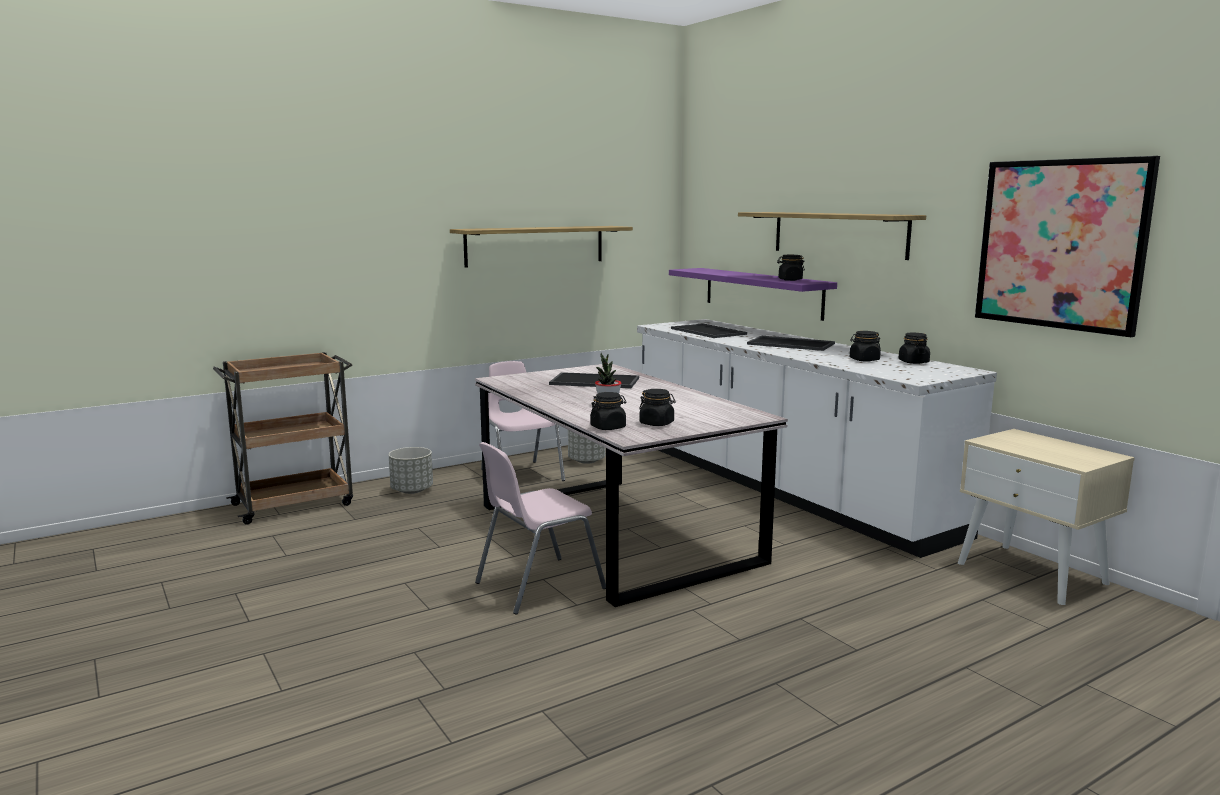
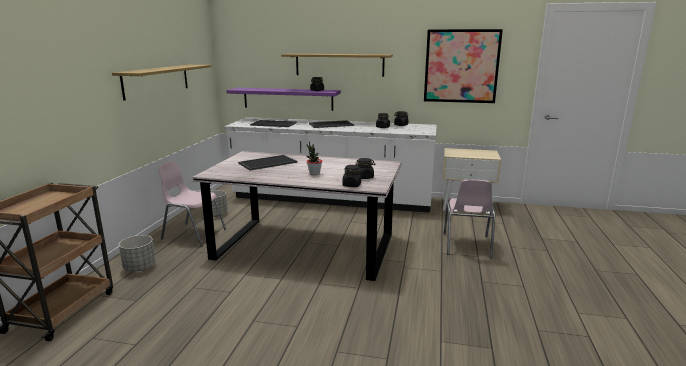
camera: 45 degrees left, 5 degrees up
pink chair [475,442,606,615] -> pink chair moved to [444,179,495,259]

